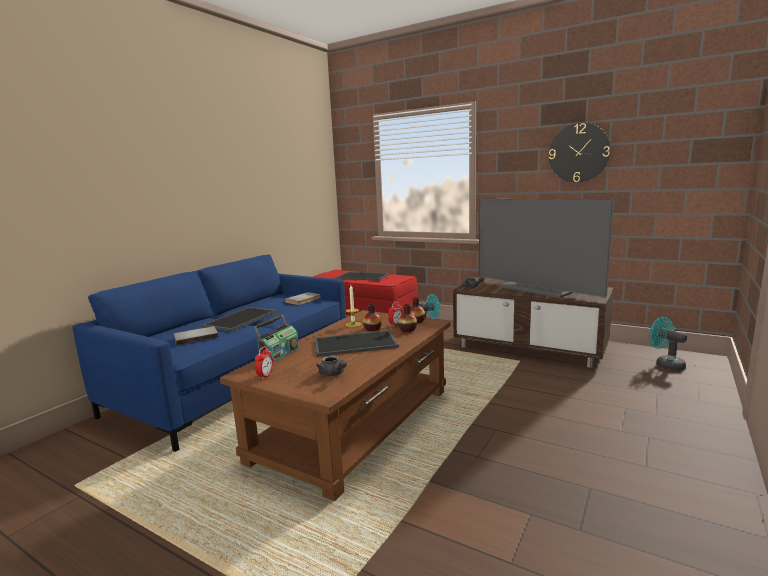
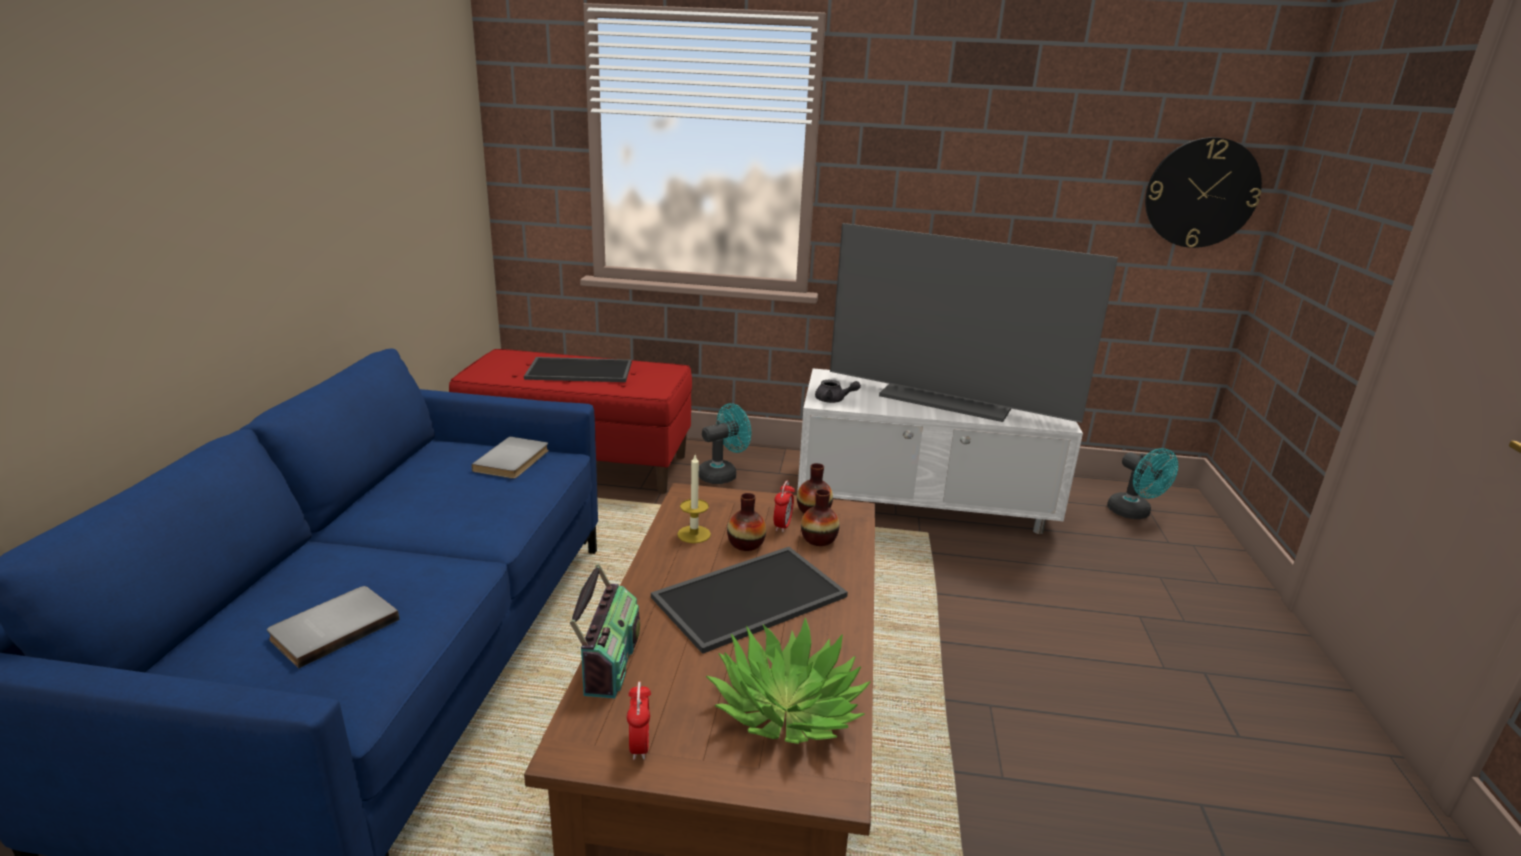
camera: 25 degrees left, 10 degrees up
tray [202,307,277,331] -> none
grey teapot [316,355,347,376] -> potted plant [706,617,871,744]
brown tv stand [453,277,613,368] -> white tv stand [797,369,1083,534]
wall clock [549,123,611,183] -> wall clock moved to [1145,137,1262,248]
turquoise fan [649,317,687,371] -> turquoise fan turned 150 degrees counterclockwise [1107,448,1178,519]

